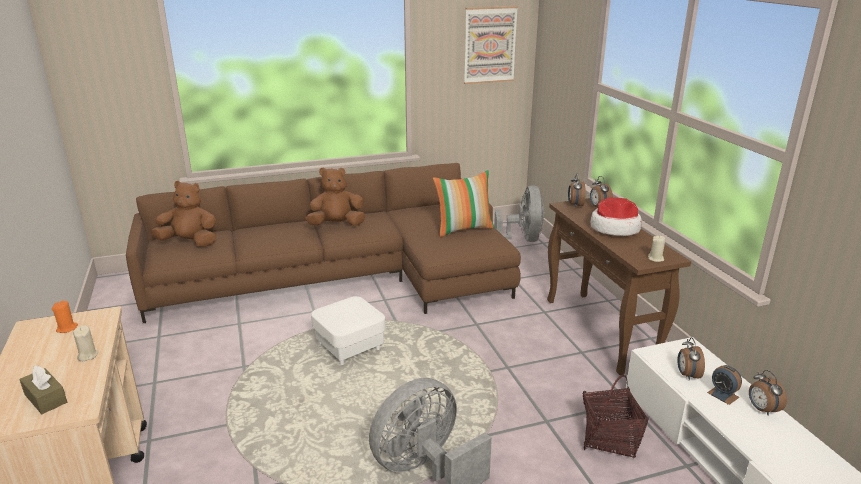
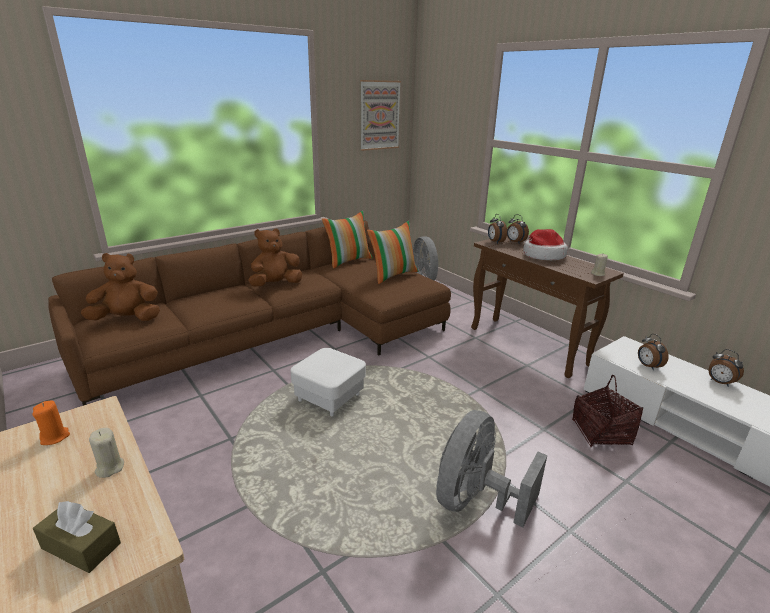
camera: 20 degrees left, 0 degrees up
alarm clock [707,365,742,405] -> none
none -> pillow [322,211,373,269]

